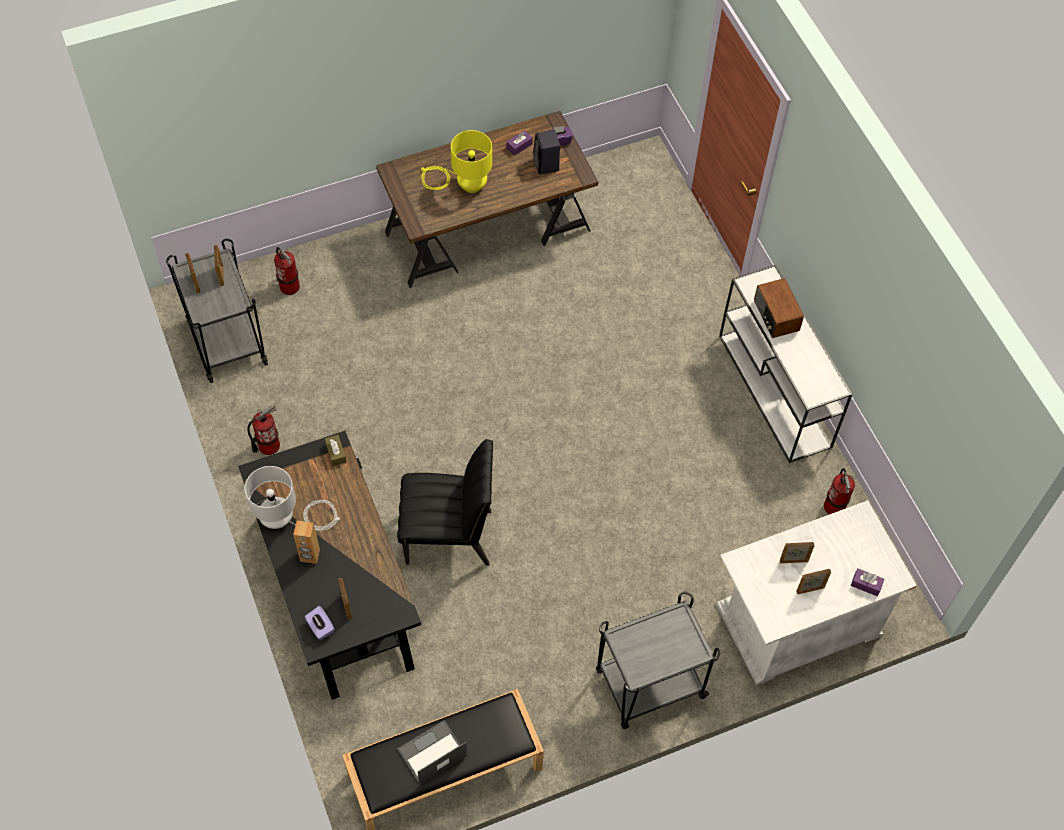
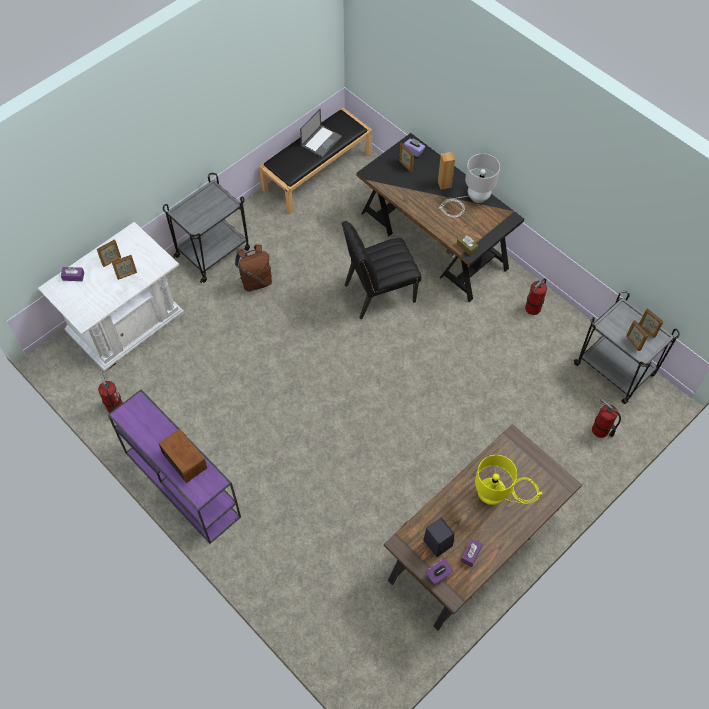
camera: 160 degrees right, 0 degrees up
white console table [719,265,852,463] -> purple console table [108,390,241,544]
none -> brown backpack [235,244,272,292]

